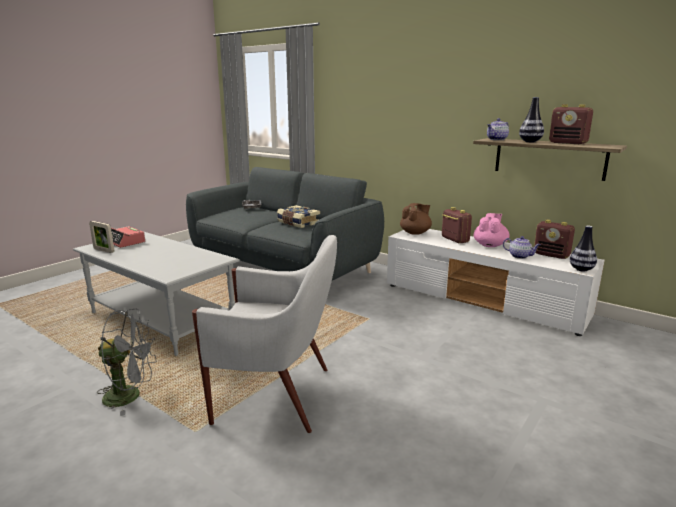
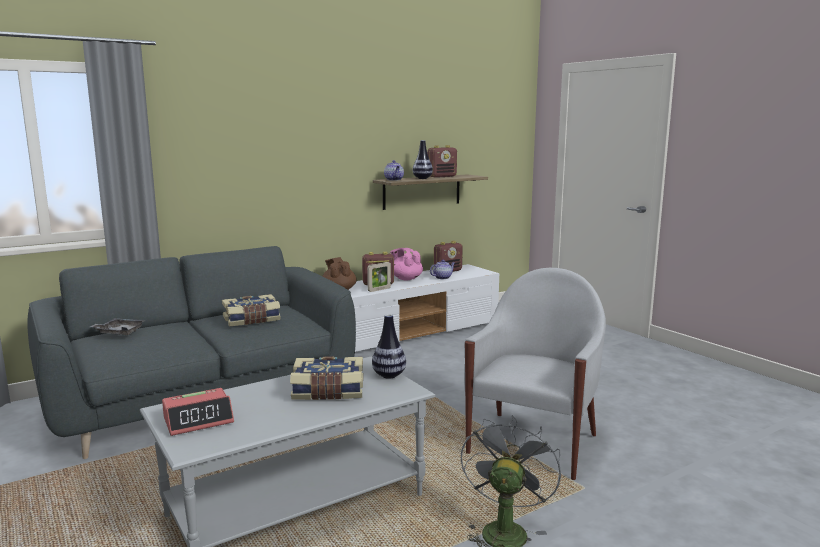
camera: 70 degrees left, 5 degrees down
picture frame [89,221,114,253] -> picture frame moved to [367,262,391,292]
vase [570,226,597,272] -> vase moved to [372,314,406,379]
none -> book [290,356,363,400]

